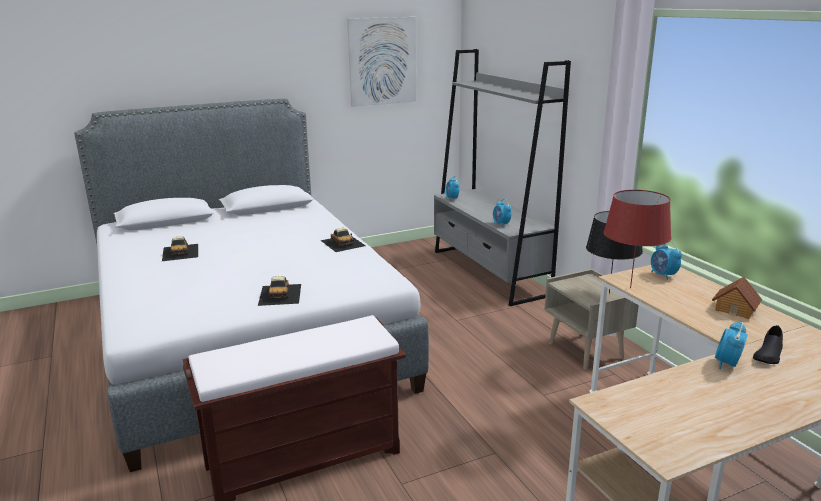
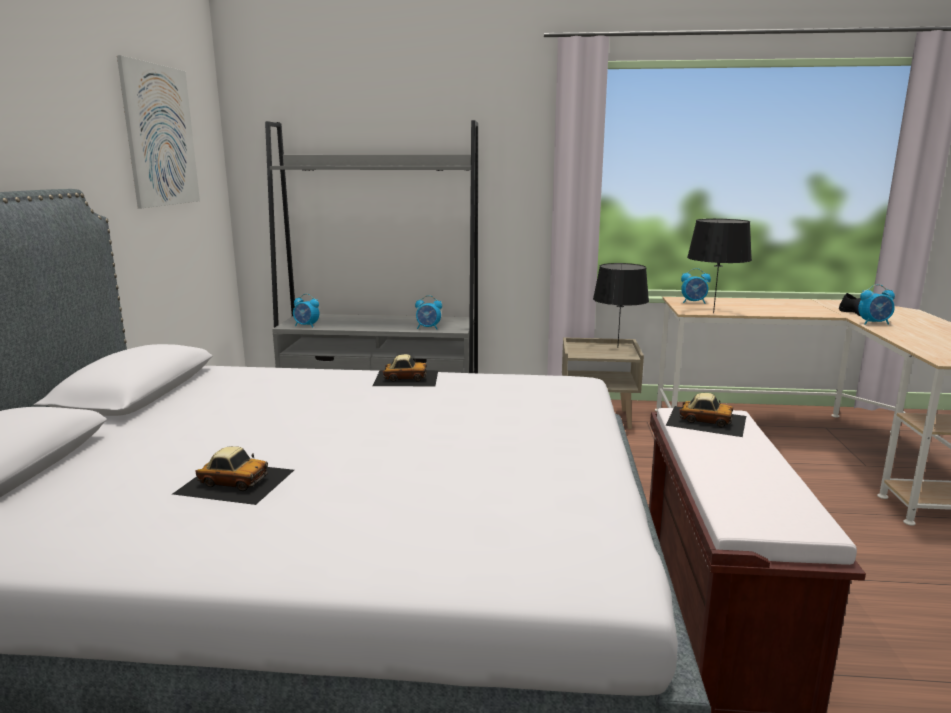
camera: 60 degrees left, 5 degrees down
toy car [258,276,301,306] -> toy car moved to [665,393,746,437]
red table lamp [604,190,671,288] -> black table lamp [687,219,752,313]
toy house [712,276,762,319] -> none
alarm clock [715,322,747,369] -> alarm clock turned 60 degrees counterclockwise [858,284,895,325]

